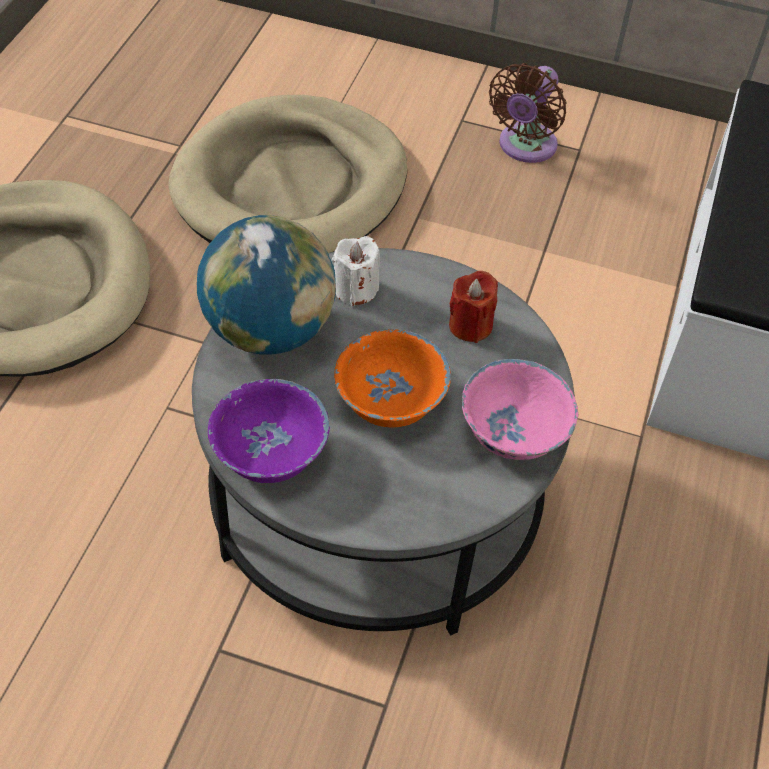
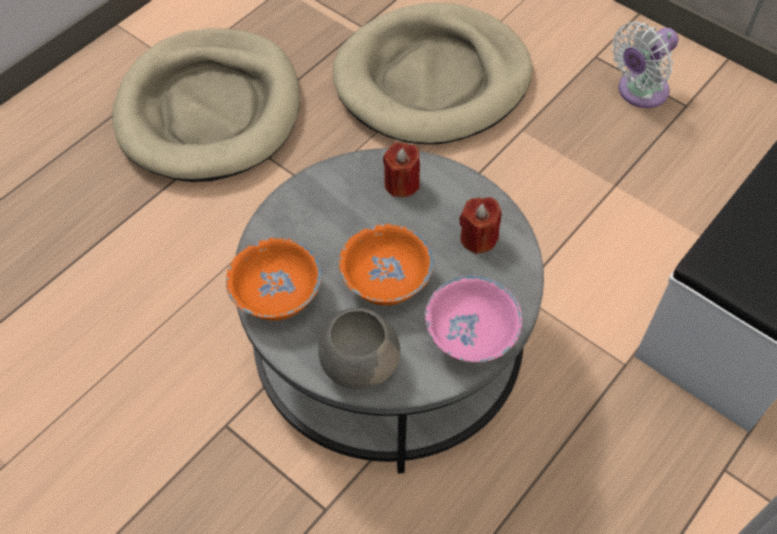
camera: 25 degrees right, 5 degrees up
globe [197,215,336,355] -> none
purple bowl [208,379,330,483] -> orange bowl [226,237,322,321]
white candle [331,236,380,306] -> red candle [383,142,420,197]
brown fan [489,63,566,163] -> white fan [612,21,678,108]
none -> grey bowl [318,308,400,389]

